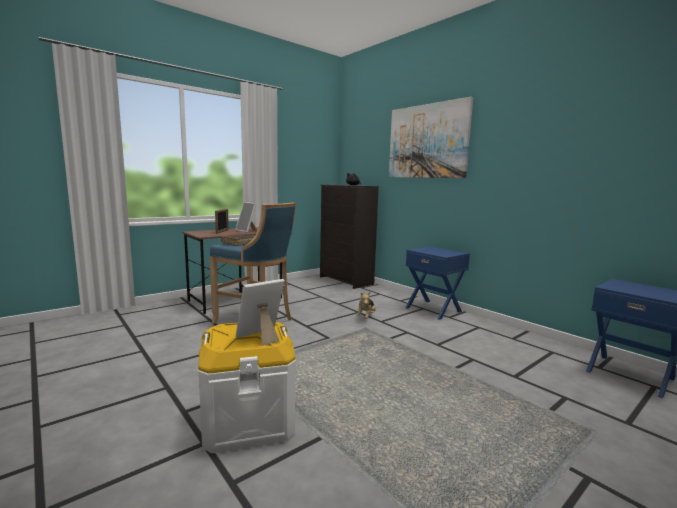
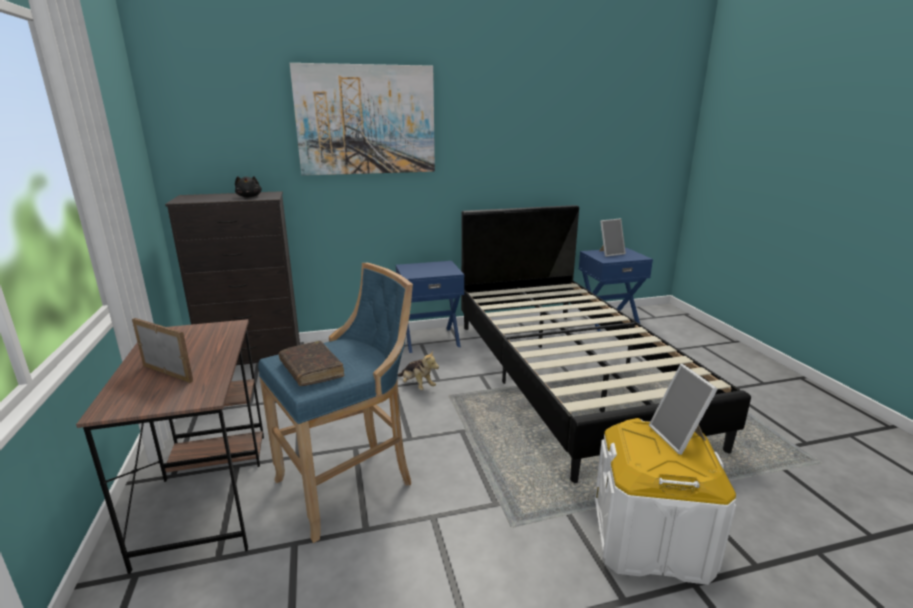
camera: 65 degrees left, 10 degrees up
picture frame [235,202,257,233] -> picture frame moved to [599,218,626,257]
none -> black bed [461,205,751,483]

